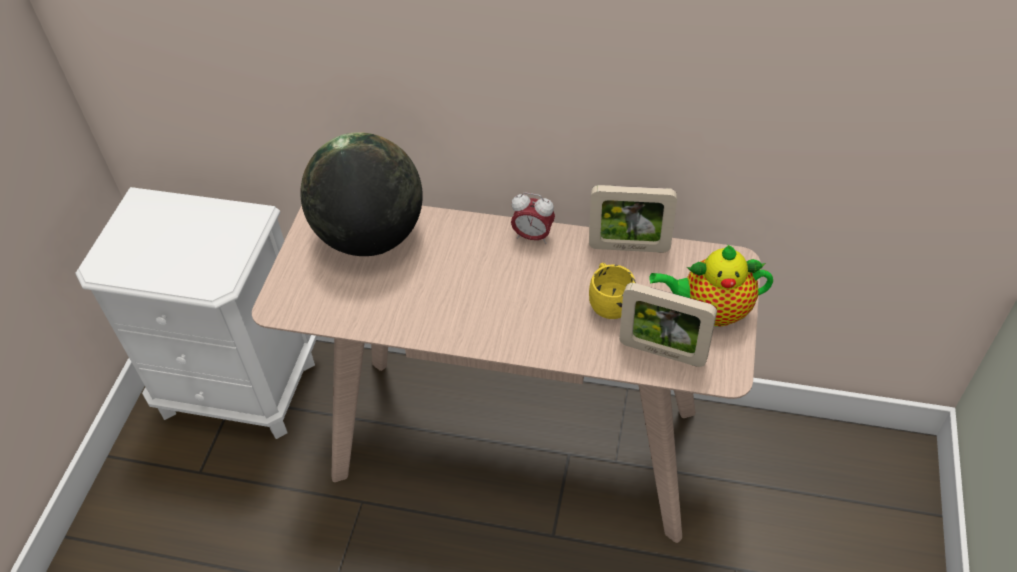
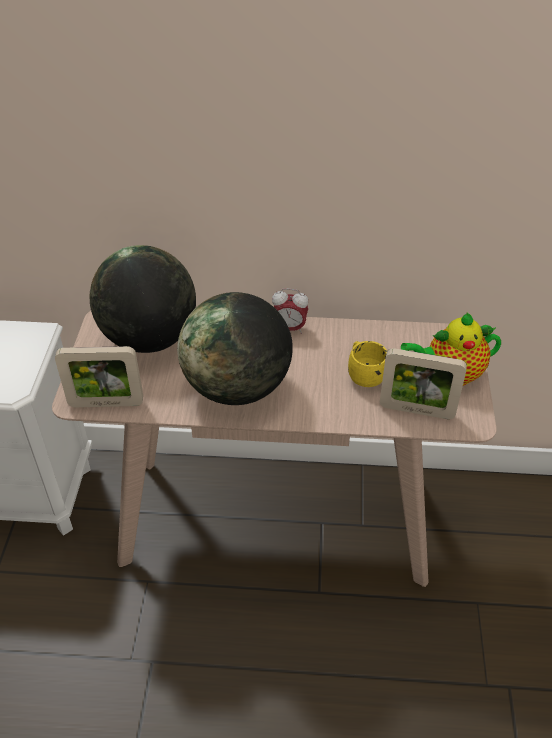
camera: 10 degrees left, 5 degrees down
picture frame [589,185,677,253] -> picture frame moved to [55,346,143,407]
none -> globe [177,292,293,405]

